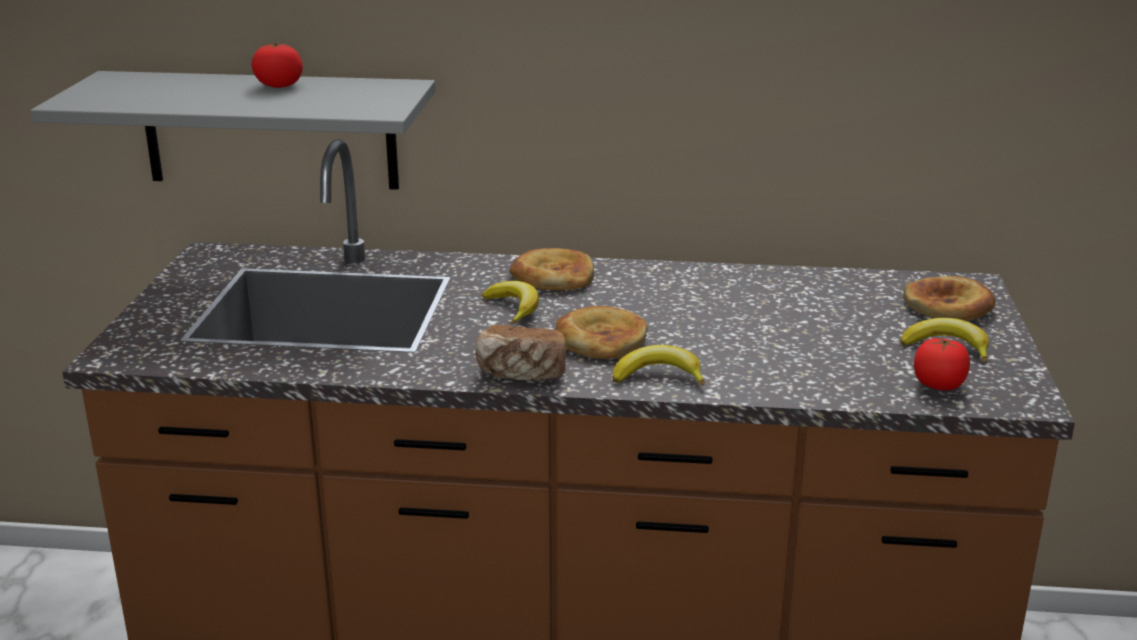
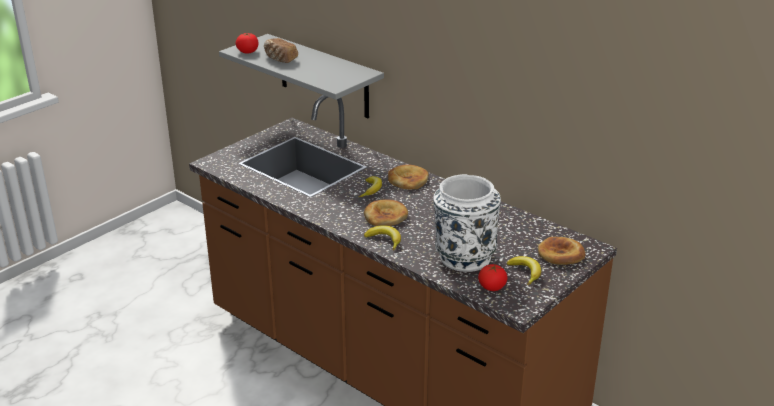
camera: 35 degrees right, 5 degrees up
tomato [252,43,303,88] -> tomato moved to [236,33,259,53]
bread [475,325,566,380] -> bread moved to [264,38,298,63]
none -> white vase [433,174,501,272]

